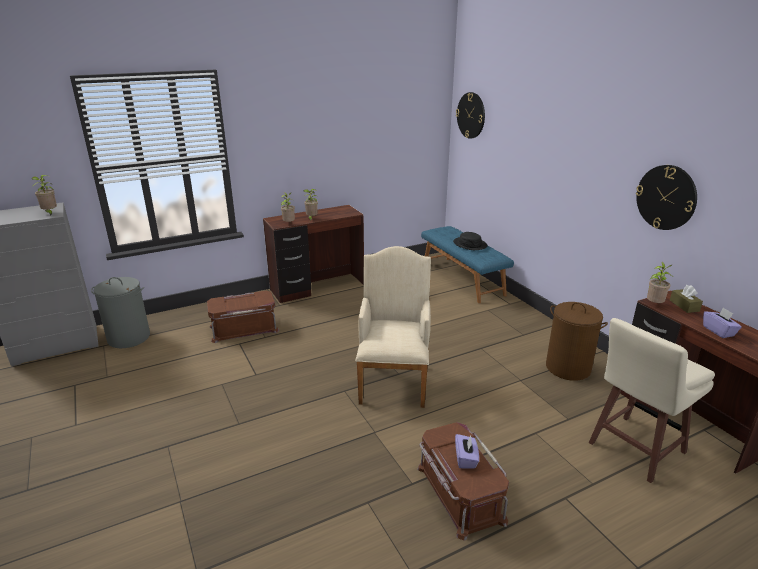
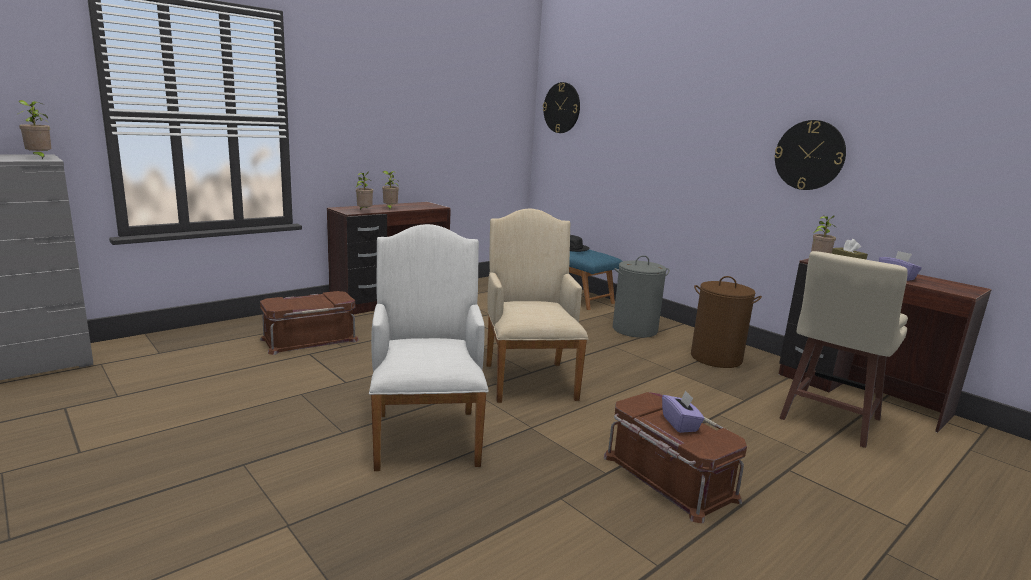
camera: 15 degrees left, 10 degrees down
grey laundry basket [91,277,150,348] -> grey laundry basket moved to [613,255,670,338]
none -> white armchair [369,224,489,471]

